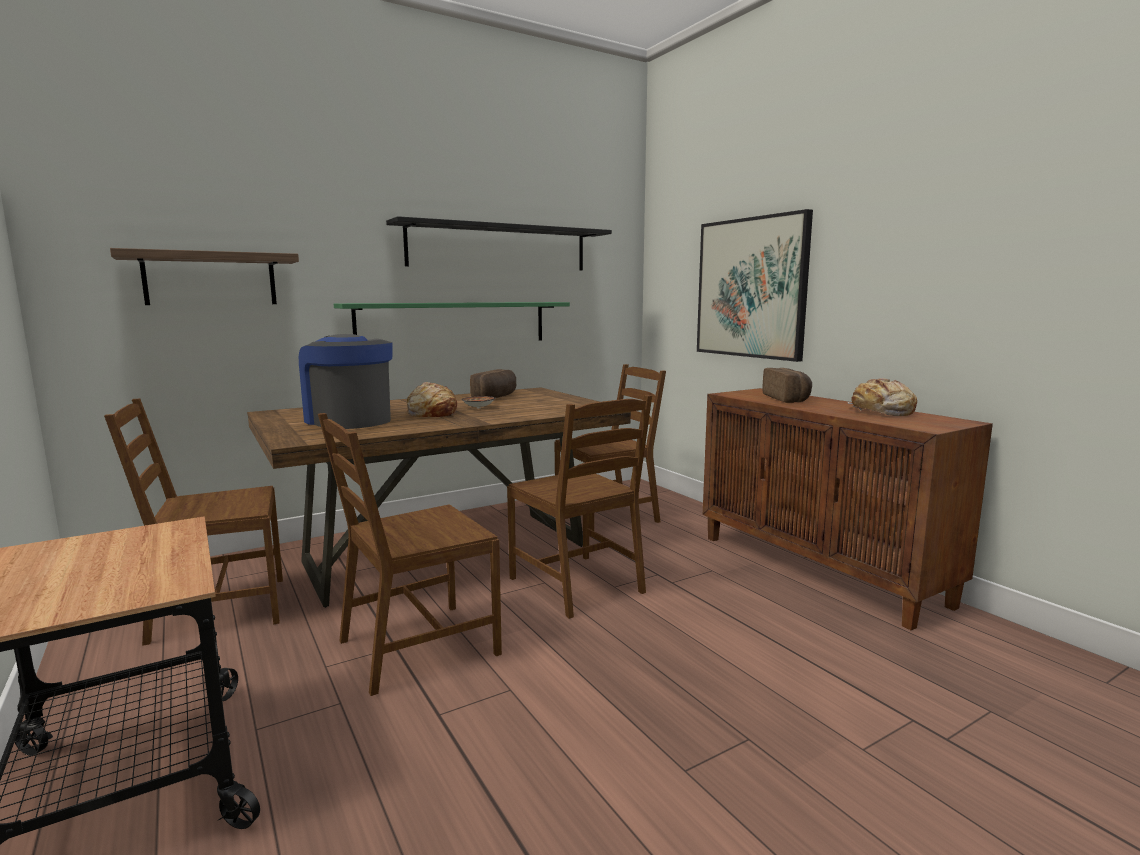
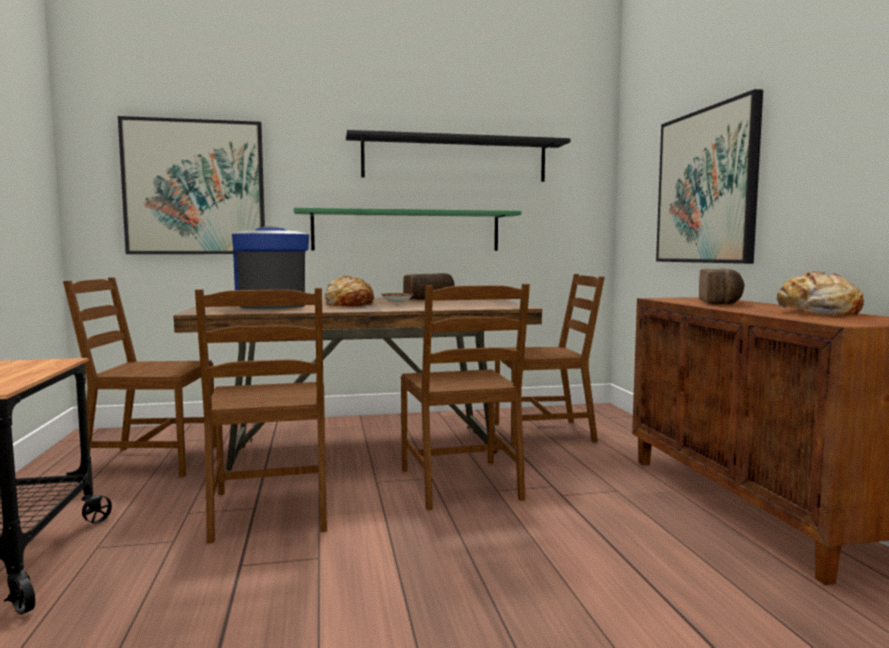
camera: 20 degrees right, 5 degrees down
shelf [110,248,299,305] -> picture [118,116,265,254]
brown chair [318,413,502,696] -> brown chair turned 90 degrees counterclockwise [195,288,327,544]

